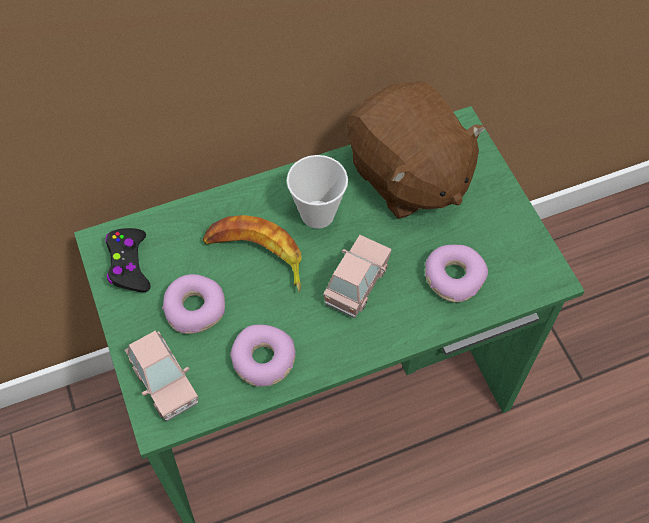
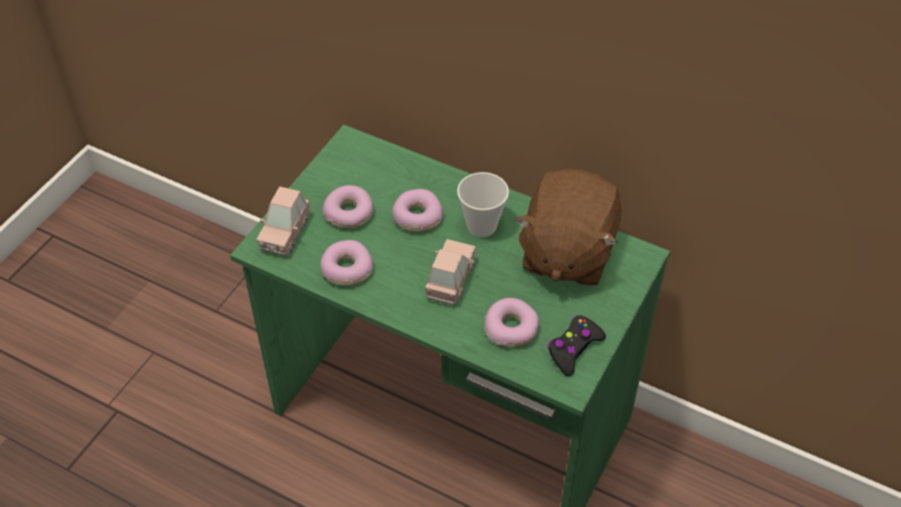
camera: 50 degrees right, 10 degrees down
black game controller [106,228,151,292] -> black game controller moved to [547,315,606,376]
banana [203,215,302,292] -> donut [393,189,443,232]
pink toy car [323,235,392,318] -> pink toy car turned 60 degrees counterclockwise [425,239,476,306]

